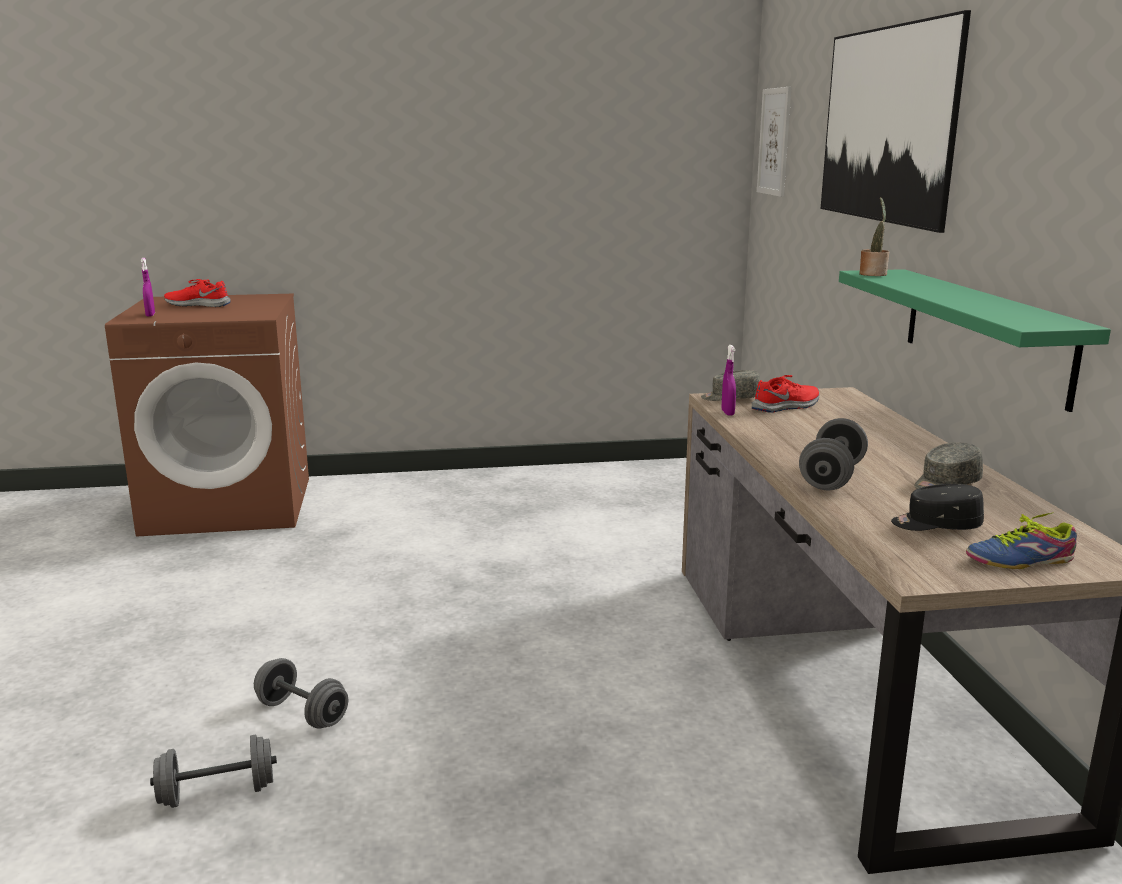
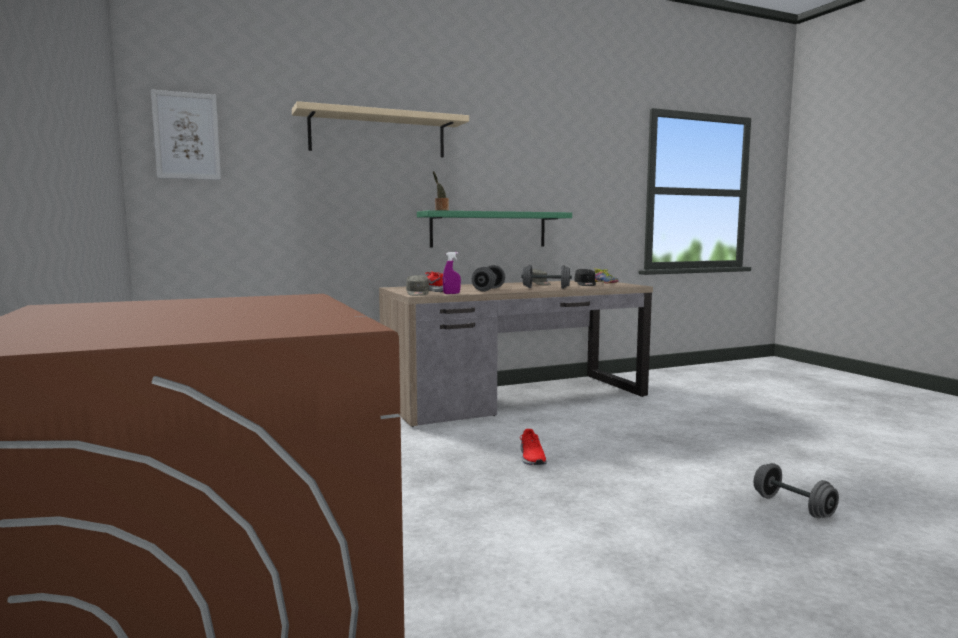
camera: 105 degrees left, 10 degrees down
purple spray bottle [141,258,155,317] -> none
red shoe [164,279,231,307] -> red shoe moved to [520,429,547,465]
grey dumbbell [254,658,348,729] -> grey dumbbell moved to [472,265,505,292]
picture [821,10,971,233] -> beige shelf [292,101,469,157]

